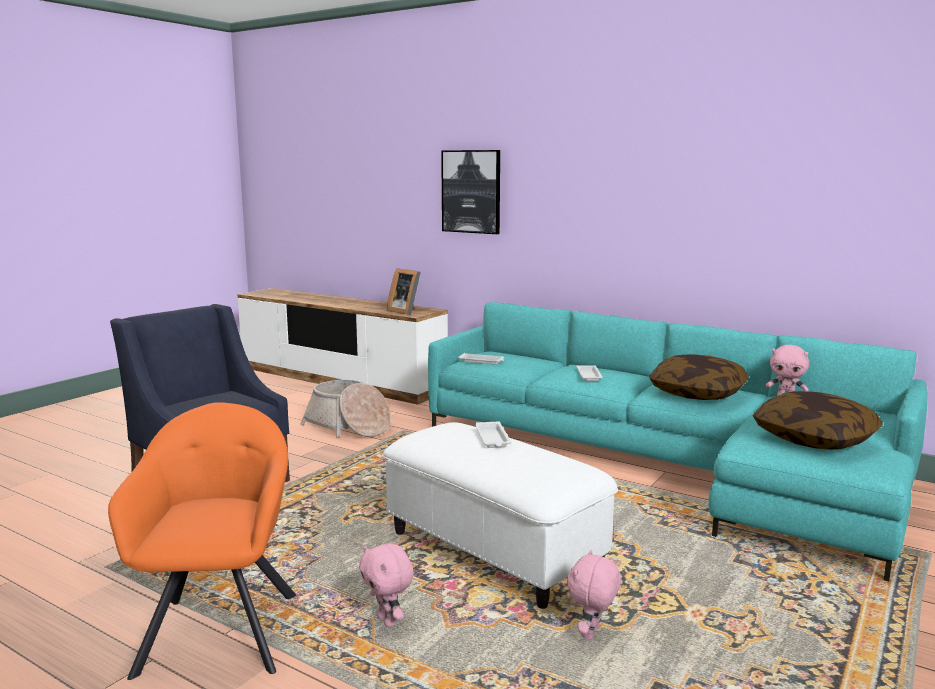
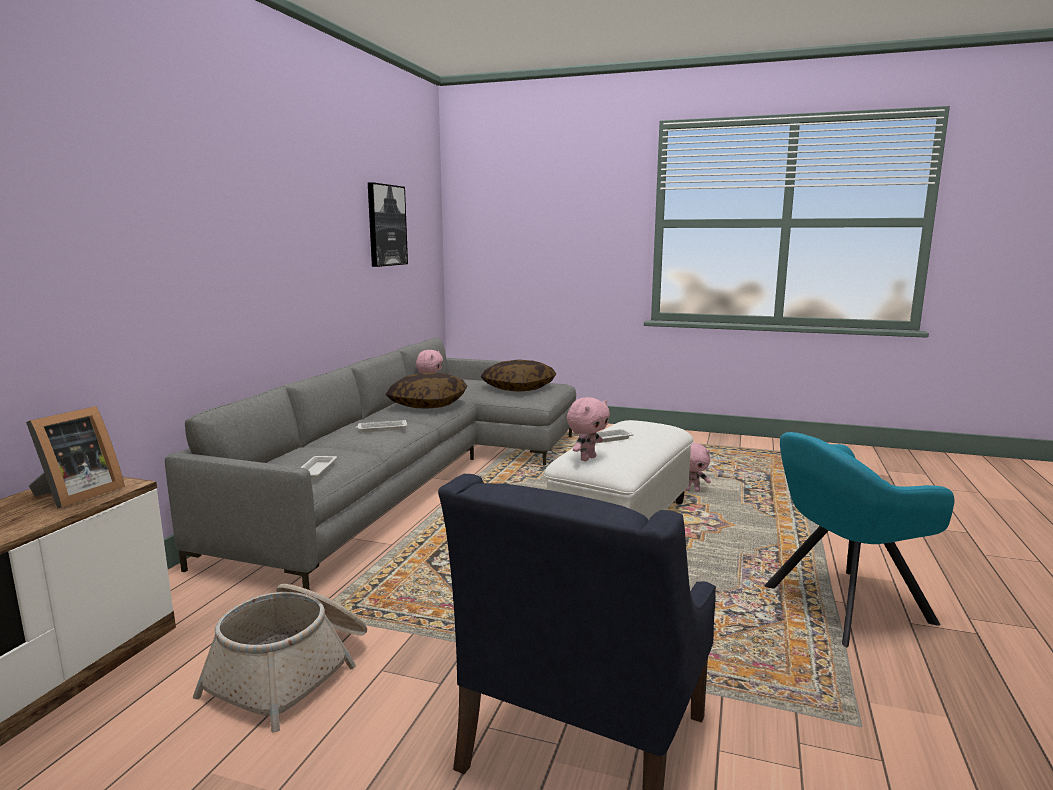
camera: 105 degrees left, 0 degrees up
orange armchair [108,402,296,680] -> turquoise armchair [764,432,954,648]
pink plush toy [359,543,414,627] -> pink plush toy moved to [567,397,610,461]
turquoise sofa [428,302,928,581] -> grey sofa [164,337,576,590]
picture [441,150,500,234] -> picture moved to [368,182,408,267]

